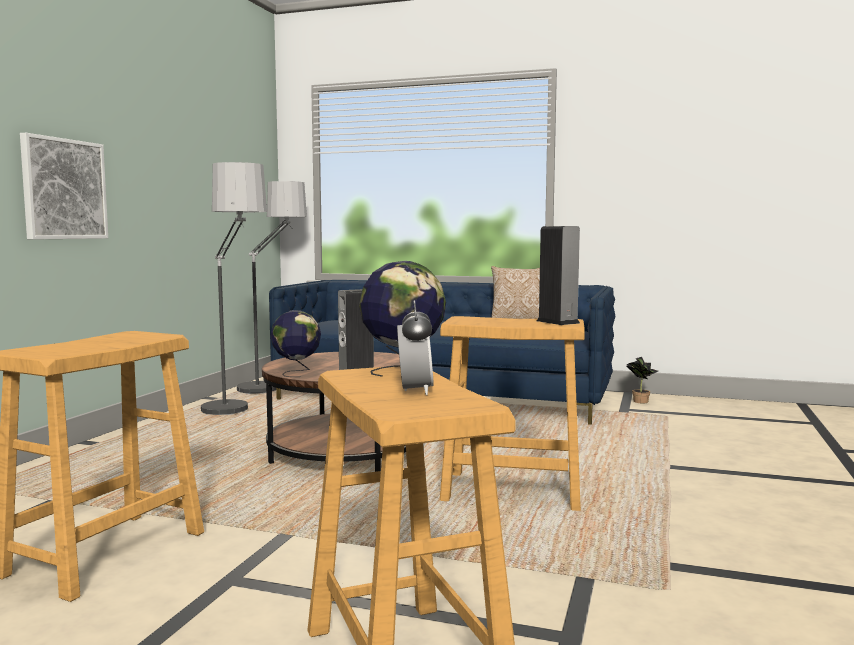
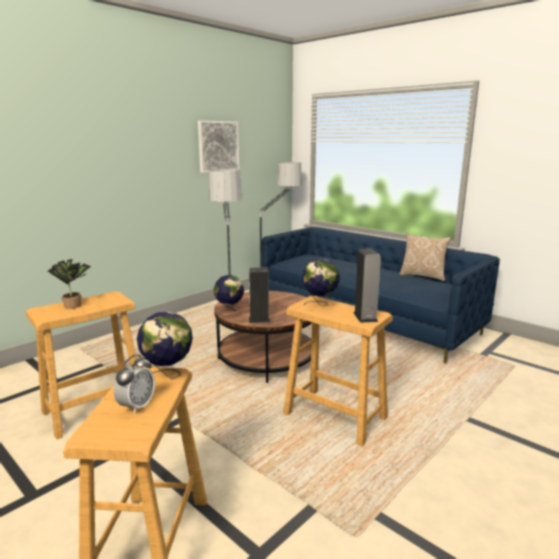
camera: 25 degrees right, 10 degrees up
picture [20,133,108,240] -> picture moved to [198,121,239,173]
potted plant [626,357,658,403] -> potted plant moved to [48,259,91,309]
none -> globe [302,259,340,306]

